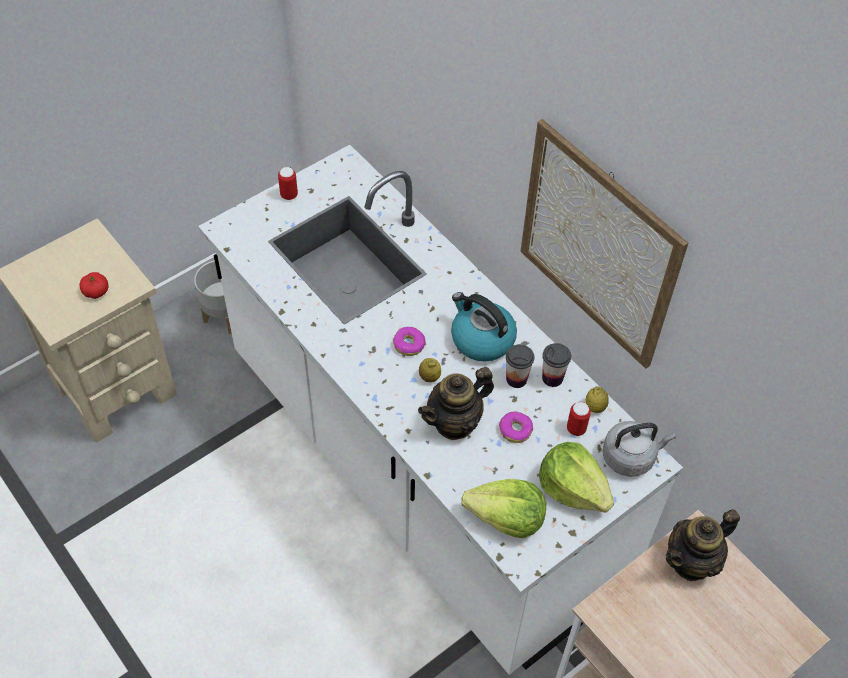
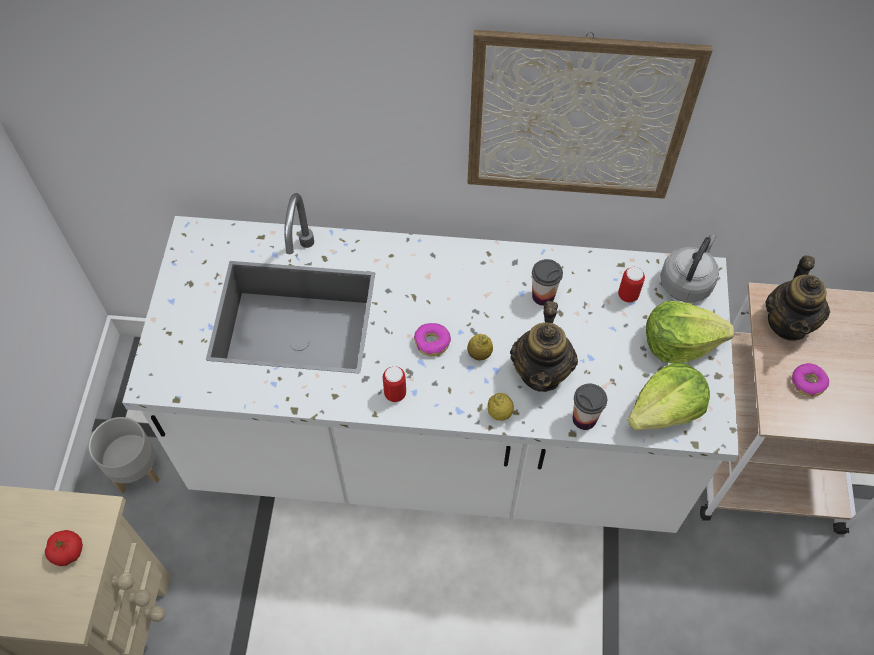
camera: 45 degrees left, 5 degrees up
can [278,167,298,200] -> can moved to [383,366,406,402]
kettle [451,292,517,361] -> none
donut [499,411,533,443] -> donut moved to [791,363,829,397]
cup [542,343,571,387] -> cup moved to [573,384,607,430]
lemon [586,386,609,413] -> lemon moved to [488,393,514,421]

